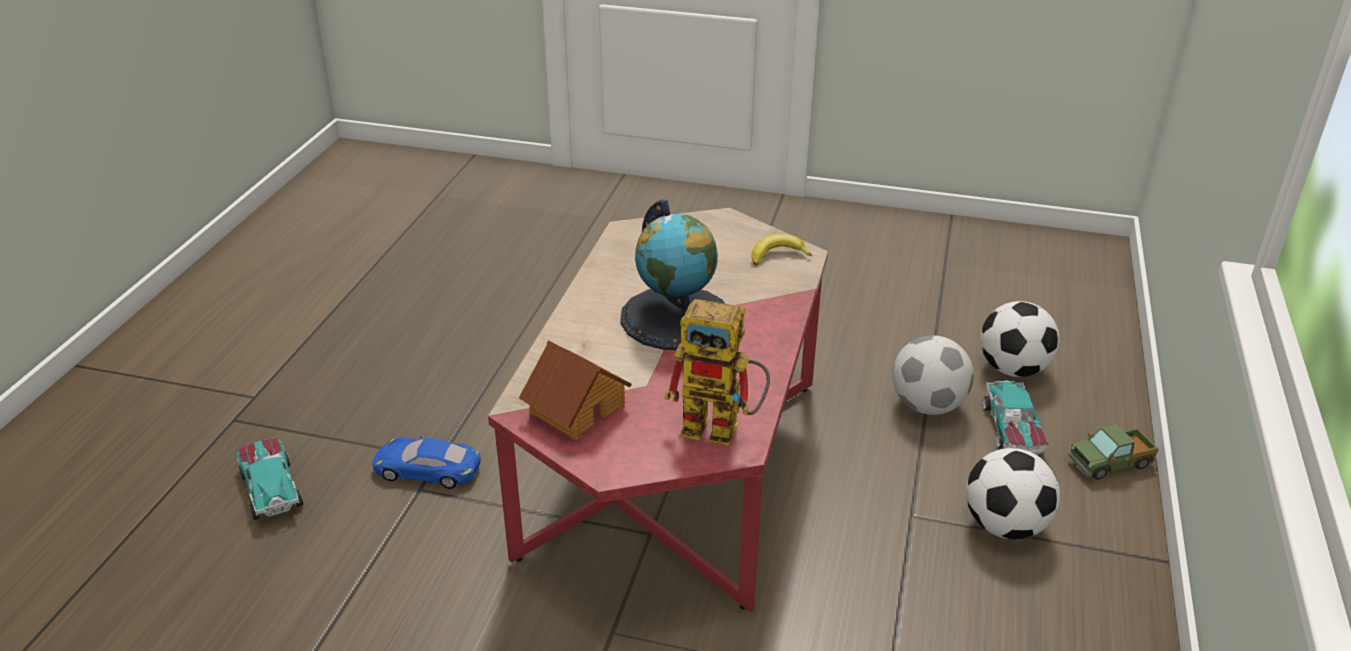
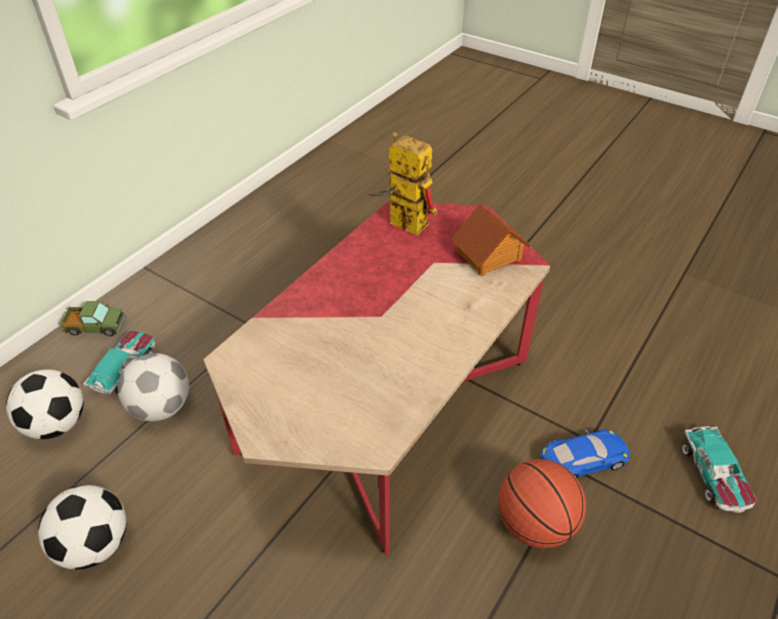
camera: 160 degrees left, 10 degrees up
blue toy car [372,434,481,489] -> blue toy car turned 45 degrees counterclockwise [541,429,630,478]
globe [620,200,725,350] -> none
banana [751,234,812,266] -> none
football [966,448,1060,539] -> football moved to [38,485,126,570]
none -> basketball [498,459,586,548]

